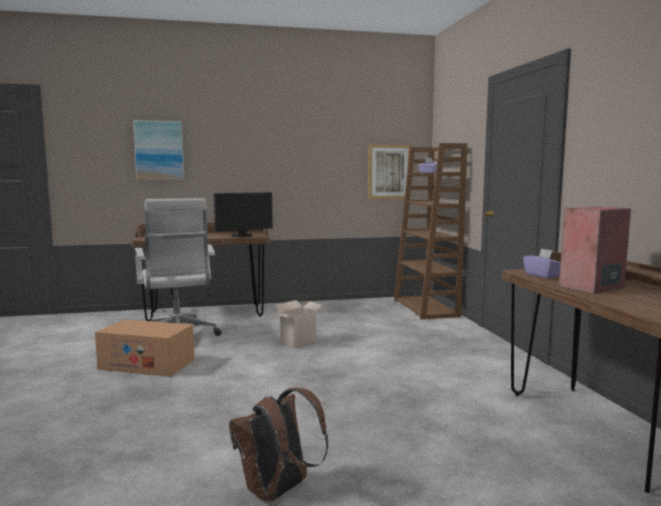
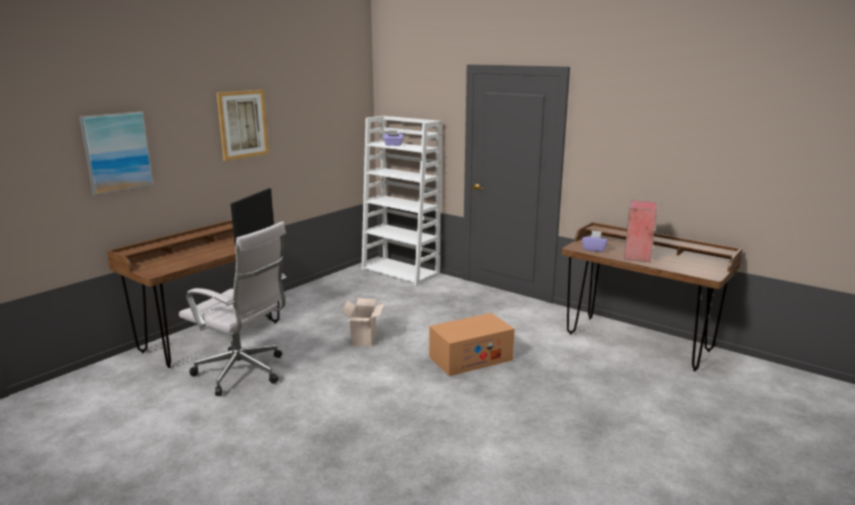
camera: 40 degrees left, 10 degrees up
cardboard box [95,319,194,377] -> cardboard box moved to [429,313,515,376]
brown backpack [229,388,328,502] -> none
picture [368,145,411,199] -> picture moved to [217,90,269,161]
brown bookcase [394,143,468,319] -> white bookcase [362,116,441,285]

